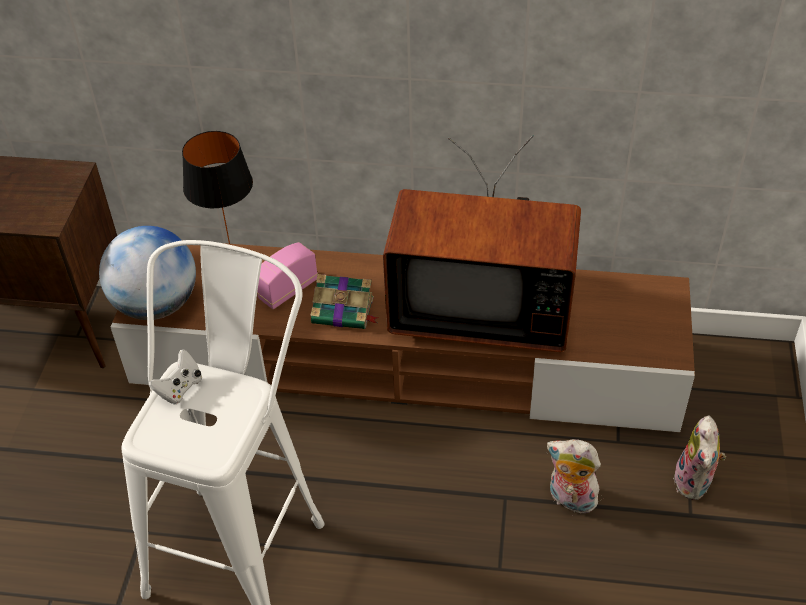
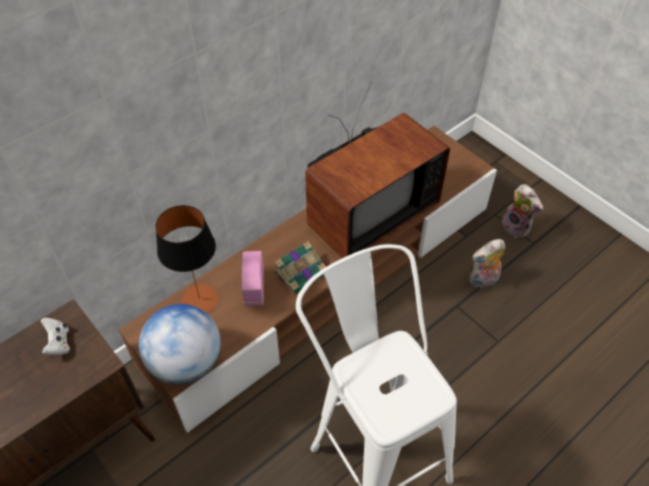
camera: 50 degrees left, 5 degrees up
white game controller [148,349,202,404] -> white game controller moved to [41,317,70,355]

